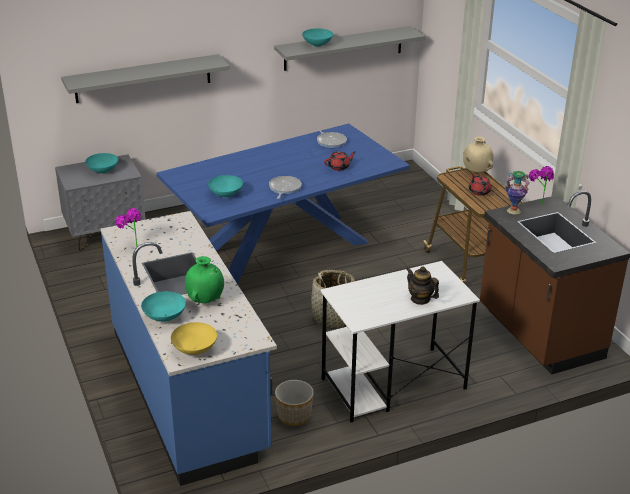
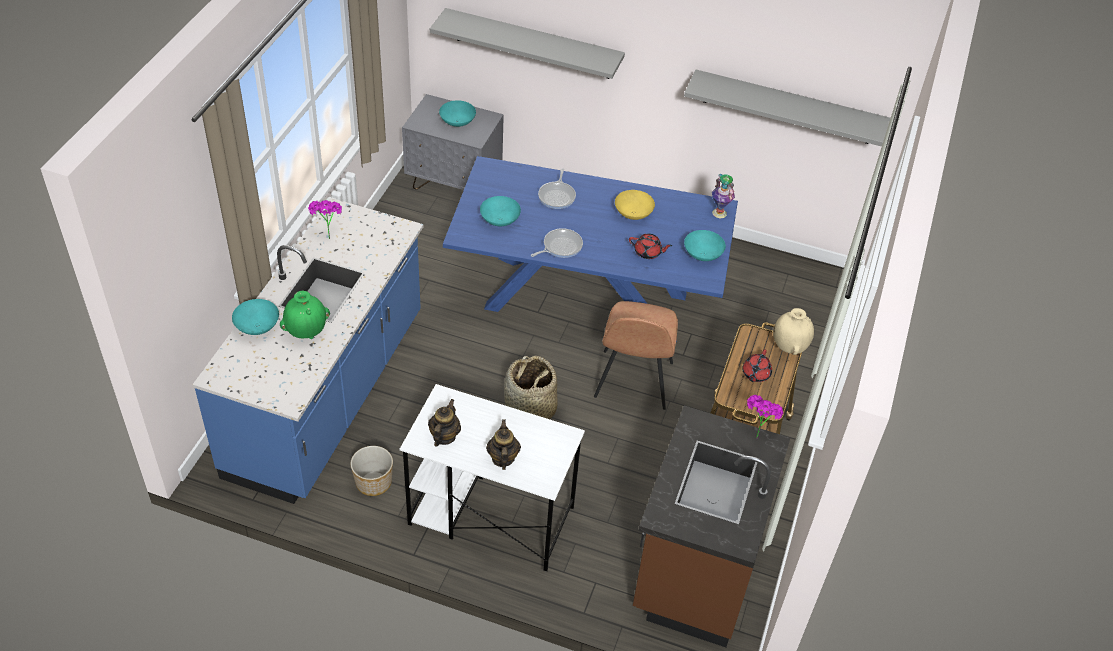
camera: 40 degrees right, 15 degrees up
yellow bowl [171,322,217,355] -> yellow bowl moved to [615,190,655,220]
turquoise bowl [302,28,333,47] -> turquoise bowl moved to [684,230,726,261]
frying pan [314,126,347,148] -> frying pan moved to [538,168,576,209]
vase [505,171,529,215] -> vase moved to [712,174,735,219]
none -> teapot [428,399,461,447]
none -> brown chair [594,301,678,410]

